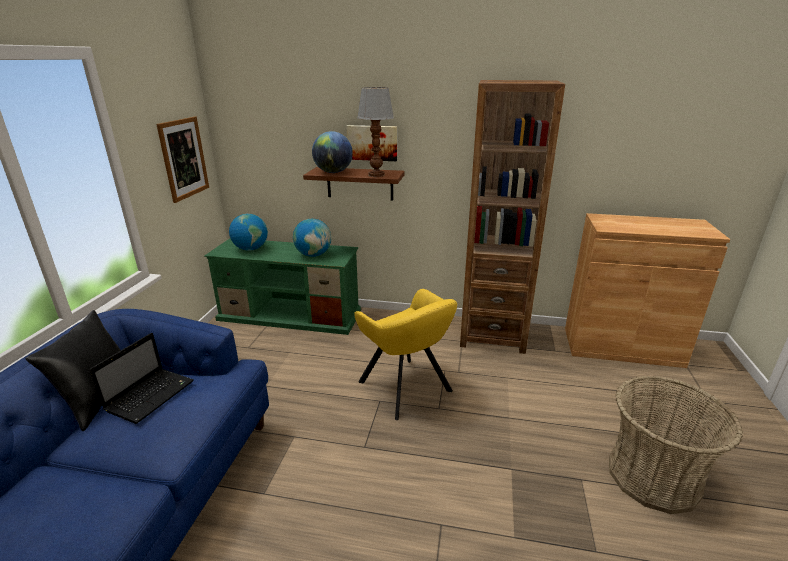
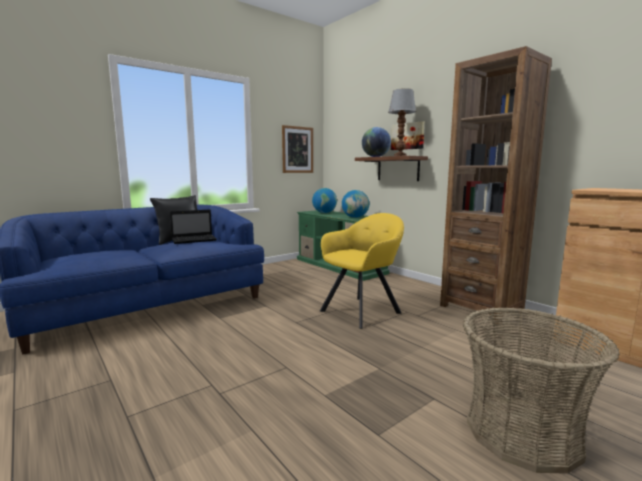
camera: 40 degrees right, 15 degrees down
yellow armchair [354,289,457,420] -> yellow armchair turned 135 degrees counterclockwise [320,213,404,329]

